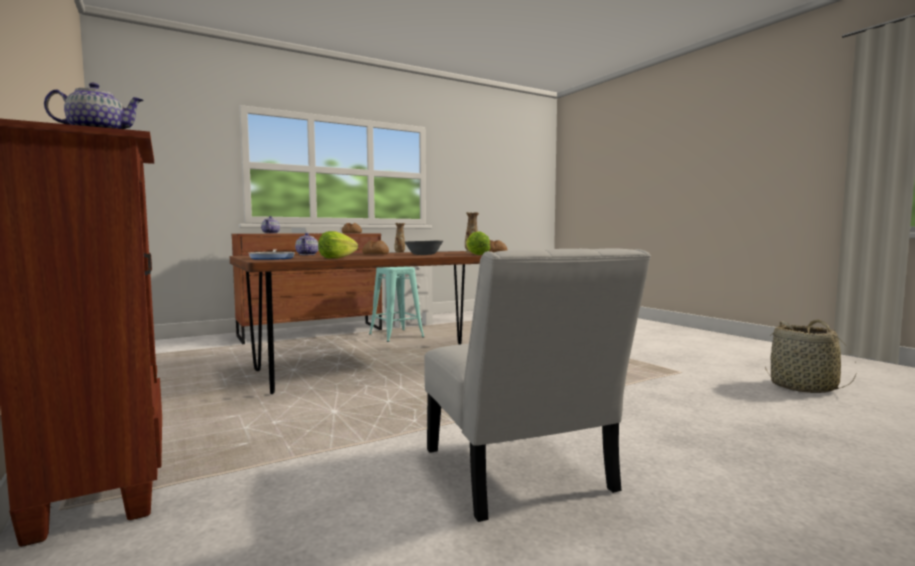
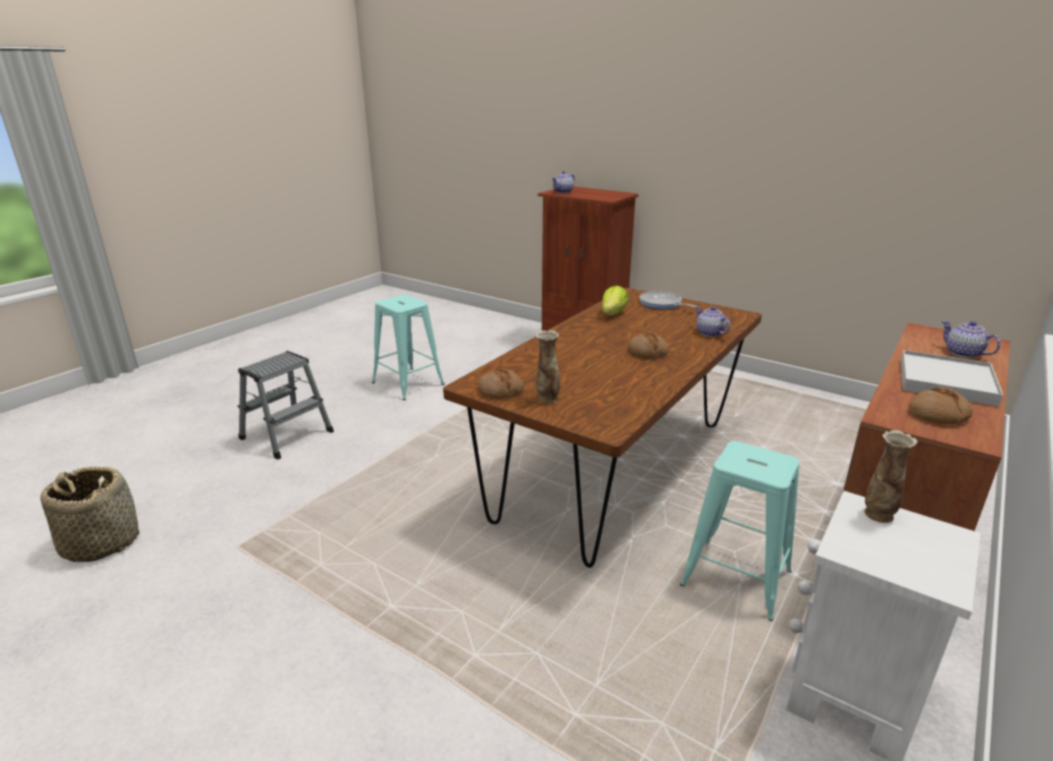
camera: 155 degrees right, 20 degrees up
grey bowl [405,240,443,255] -> none
white chair [424,248,651,522] -> turquoise stool [372,295,445,400]
lettuce [466,231,490,255] -> none
none -> grey step ladder [238,351,334,459]

